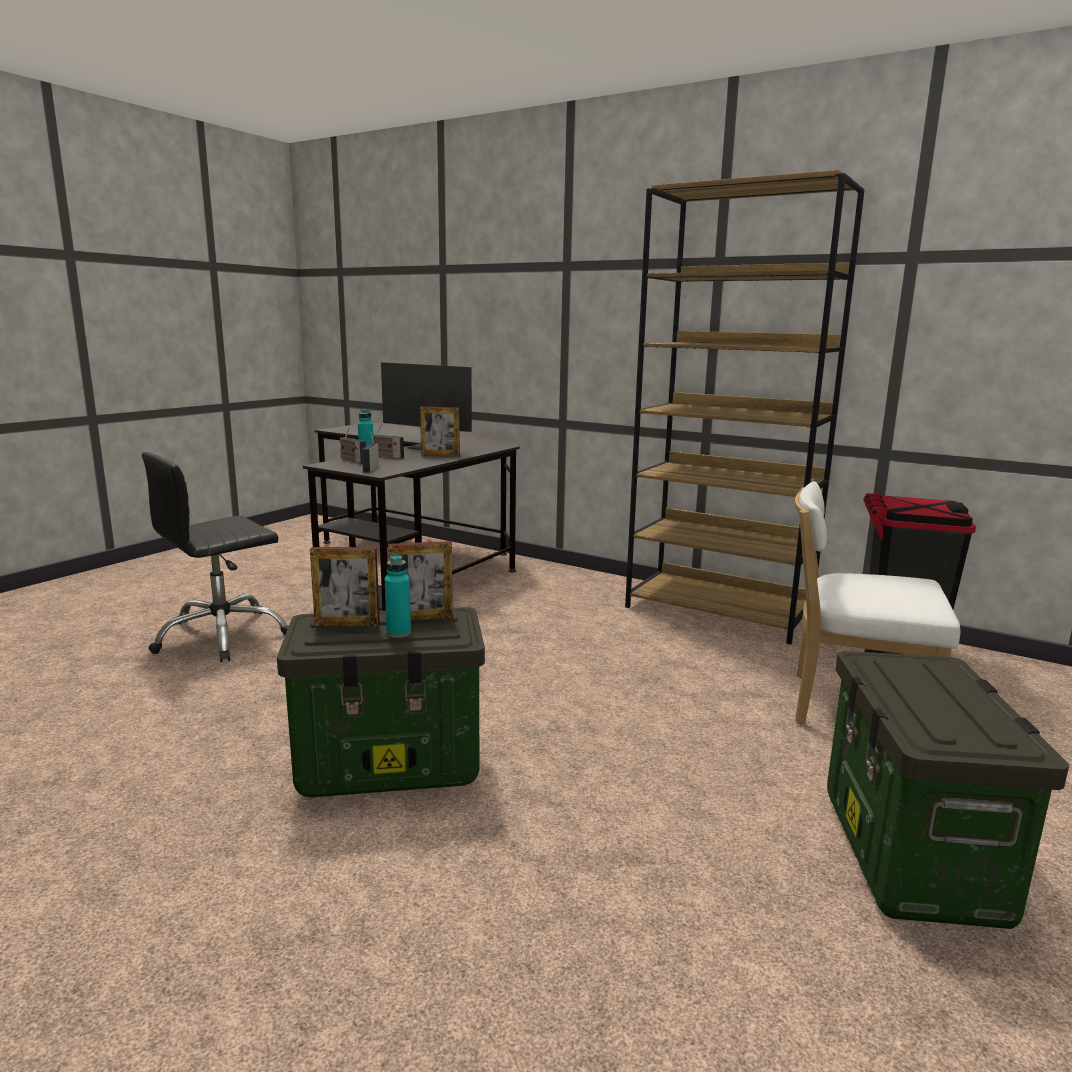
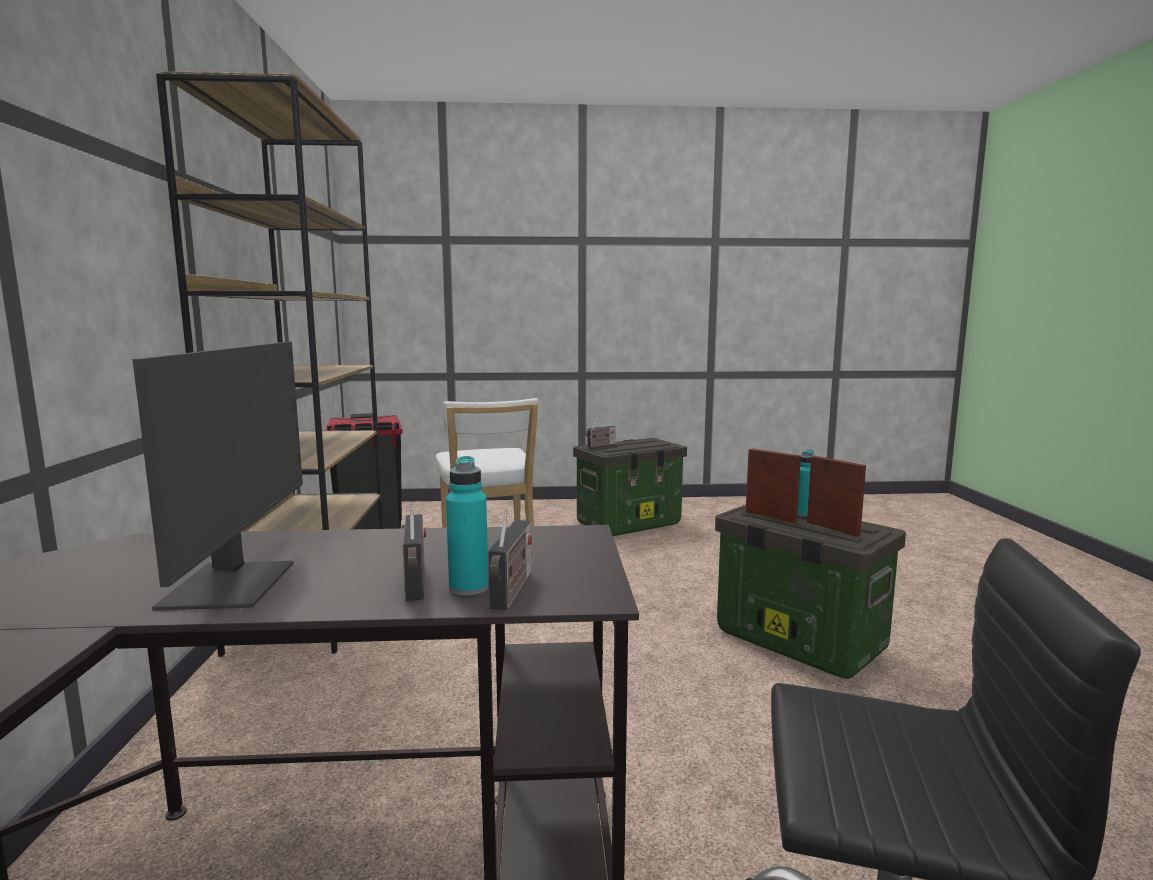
camera: 125 degrees left, 5 degrees down
radio [362,433,379,473] -> radio moved to [586,418,616,447]
picture frame [420,407,460,457] -> none

